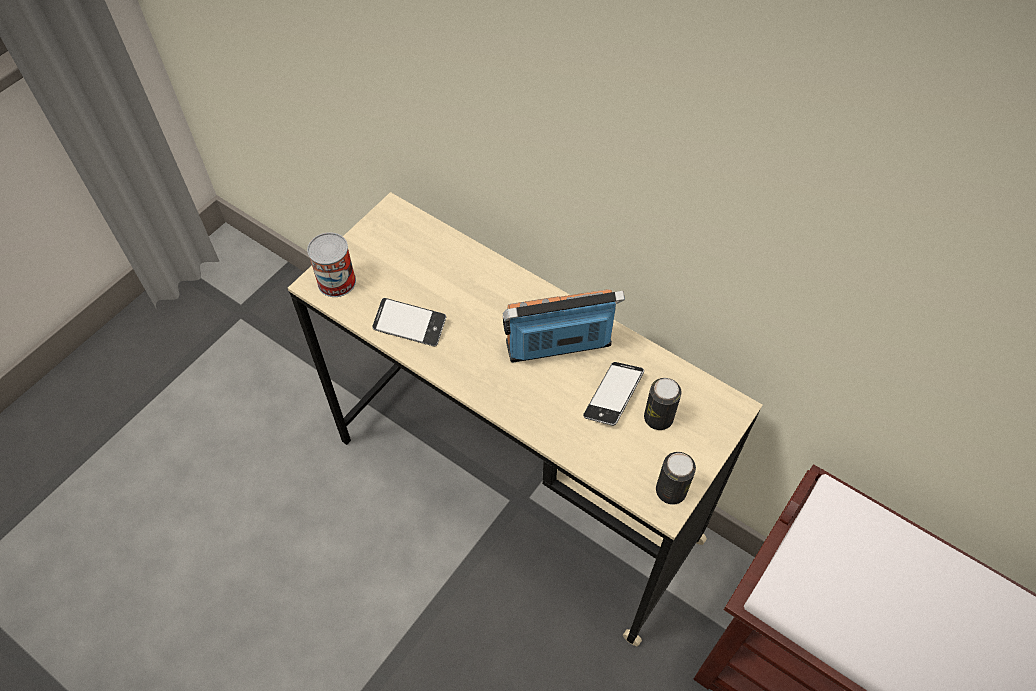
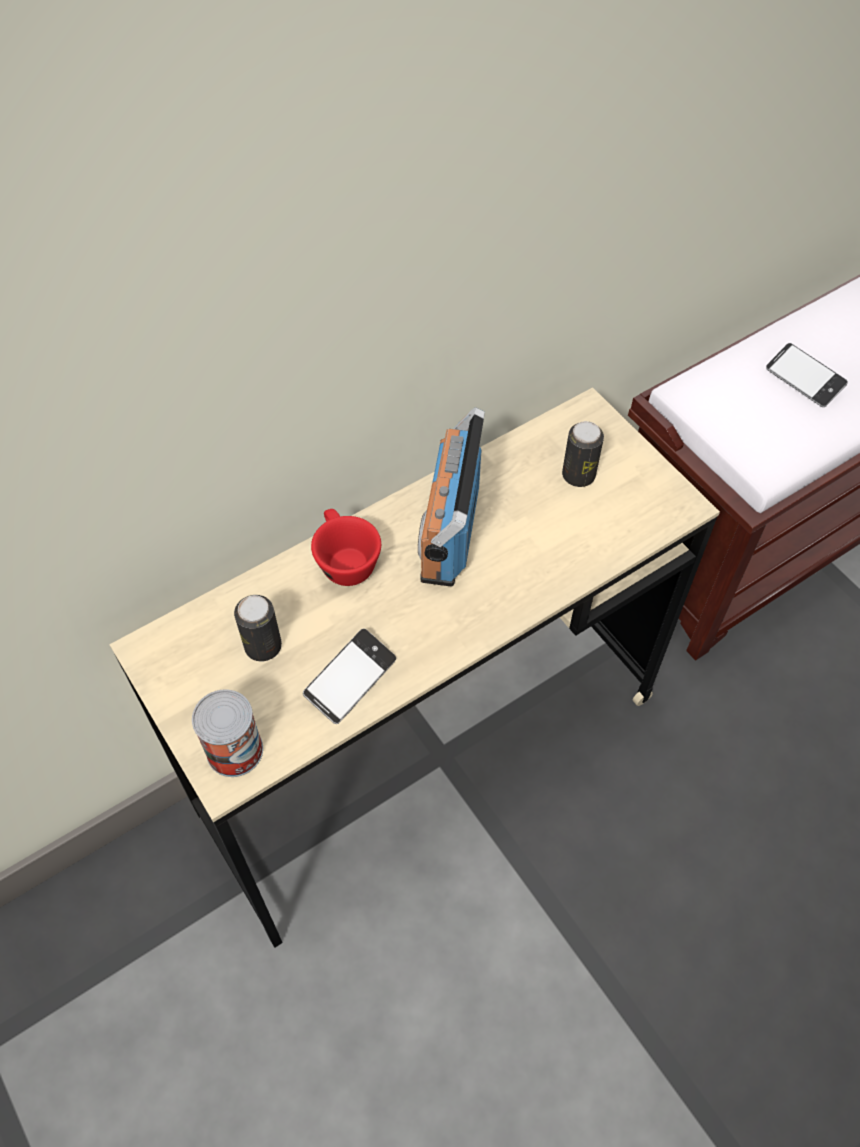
camera: 70 degrees left, 0 degrees up
phone [583,362,644,426] -> phone moved to [766,343,848,407]
can [656,452,696,505] -> can moved to [234,595,282,661]
none -> red cup [311,509,381,586]

